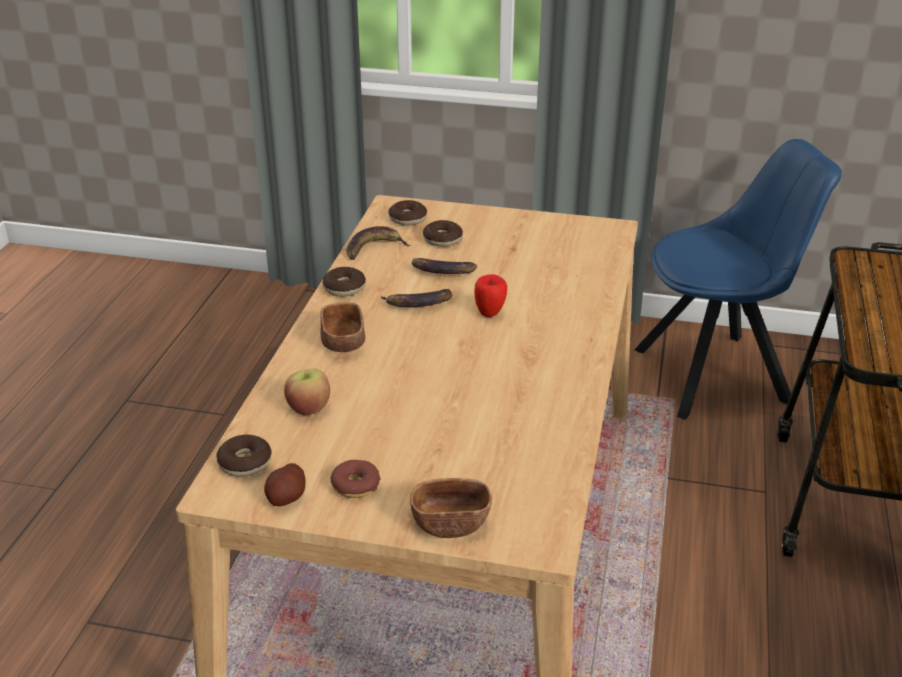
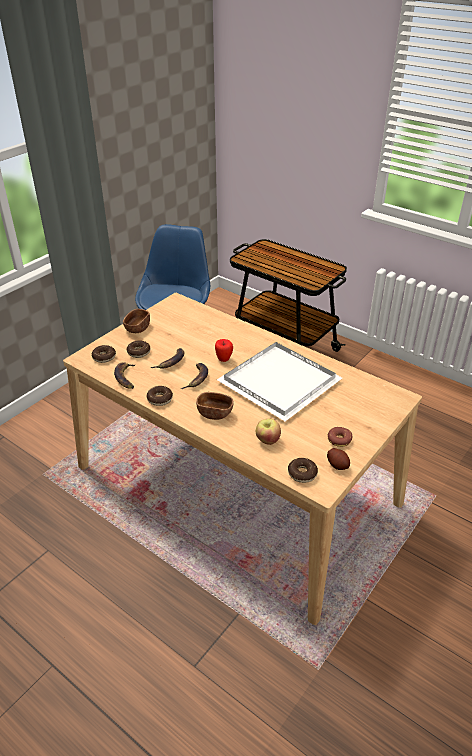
camera: 65 degrees left, 5 degrees up
brown bowl [410,478,492,538] -> brown bowl moved to [123,309,150,333]
none -> white tray [217,342,342,421]

